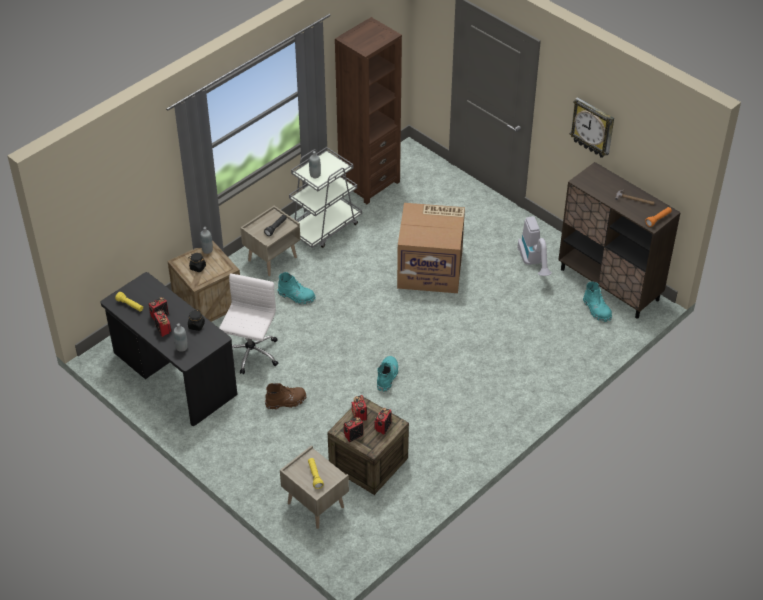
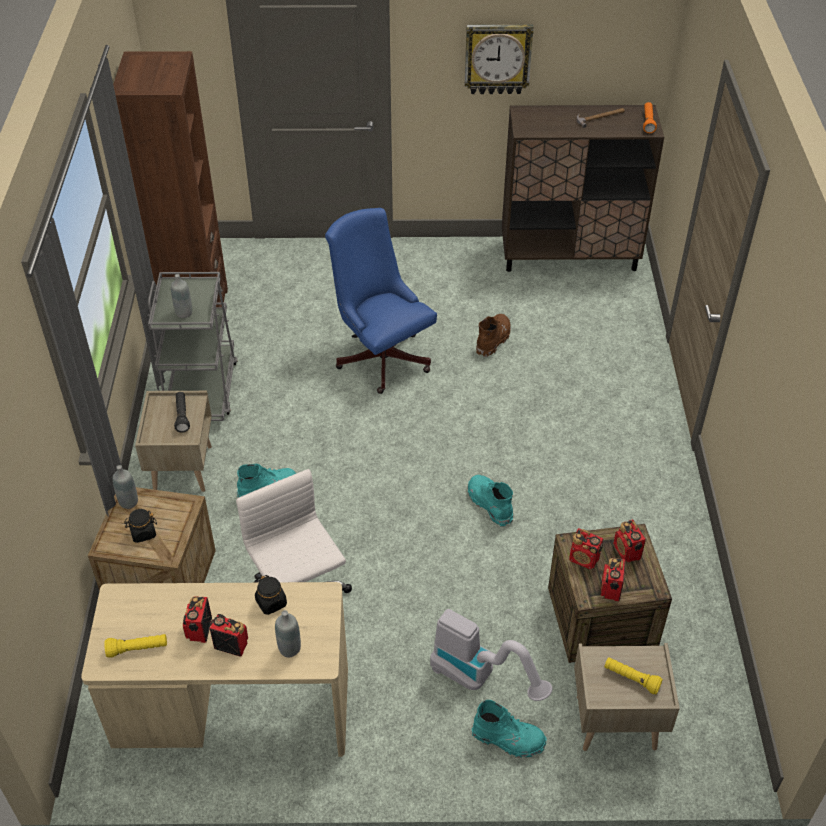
camera: 45 degrees left, 0 degrees up
black desk [101,272,237,426] -> beige desk [81,582,348,757]
brown boot [265,383,307,410] -> brown boot moved to [476,314,511,357]
cardboard box [397,203,465,293] -> blue office chair [325,208,437,394]
vacuum cleaner [517,216,552,276] -> vacuum cleaner moved to [430,609,552,701]
turquoise boot [583,281,612,322] -> turquoise boot moved to [472,700,547,758]

